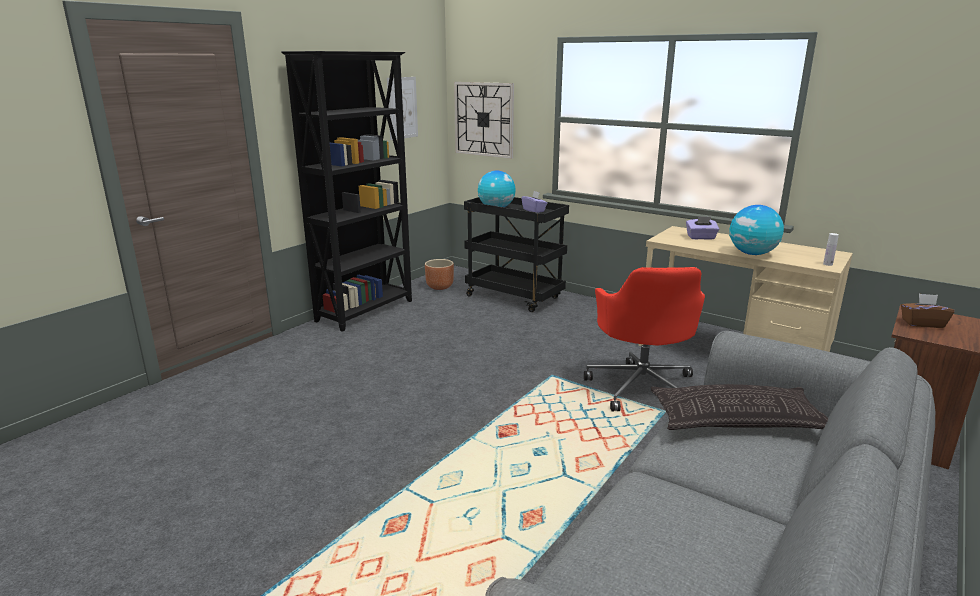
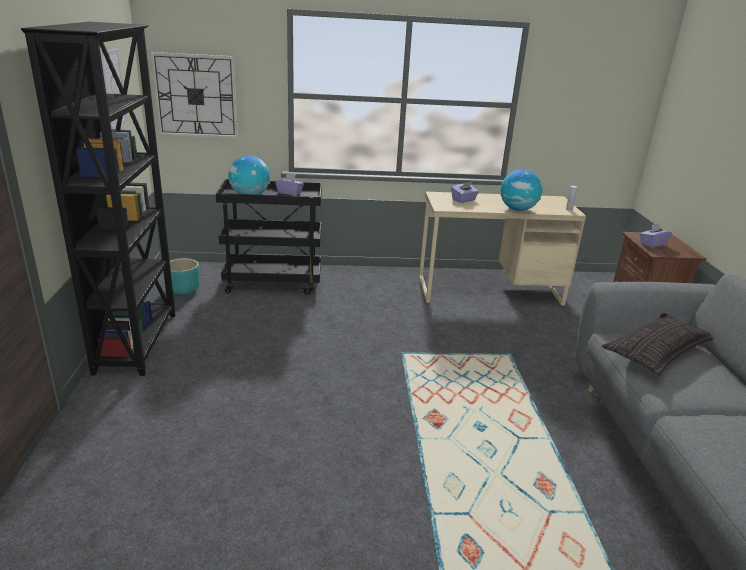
camera: 40 degrees left, 5 degrees up
brown planter [425,259,454,290] -> turquoise planter [170,258,199,295]
red office chair [584,267,705,411] -> none
brown tissue box [901,294,955,328] -> purple tissue box [640,223,672,248]

